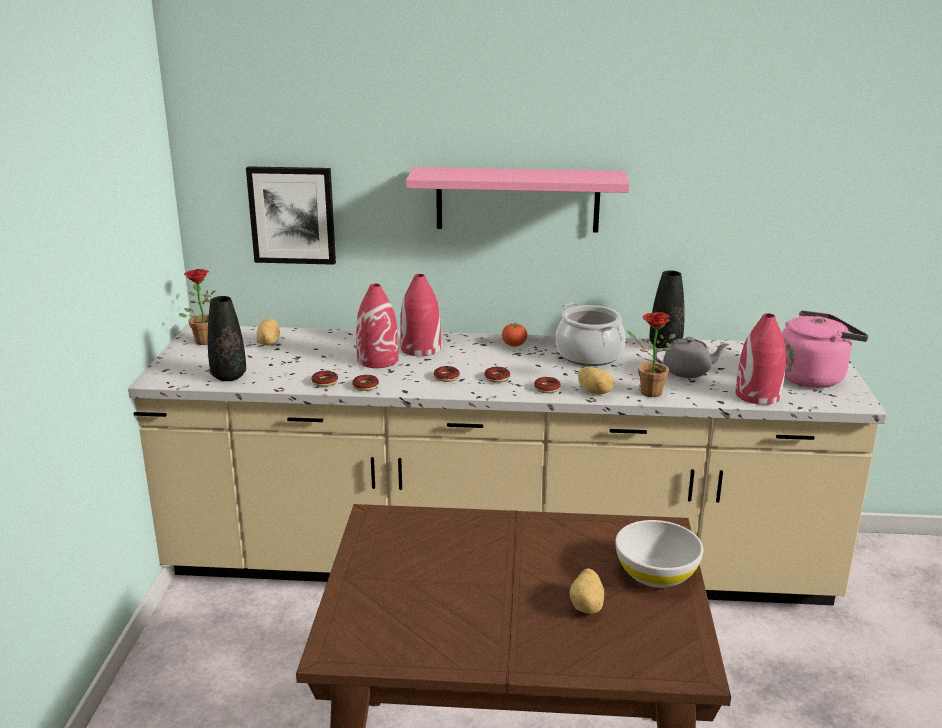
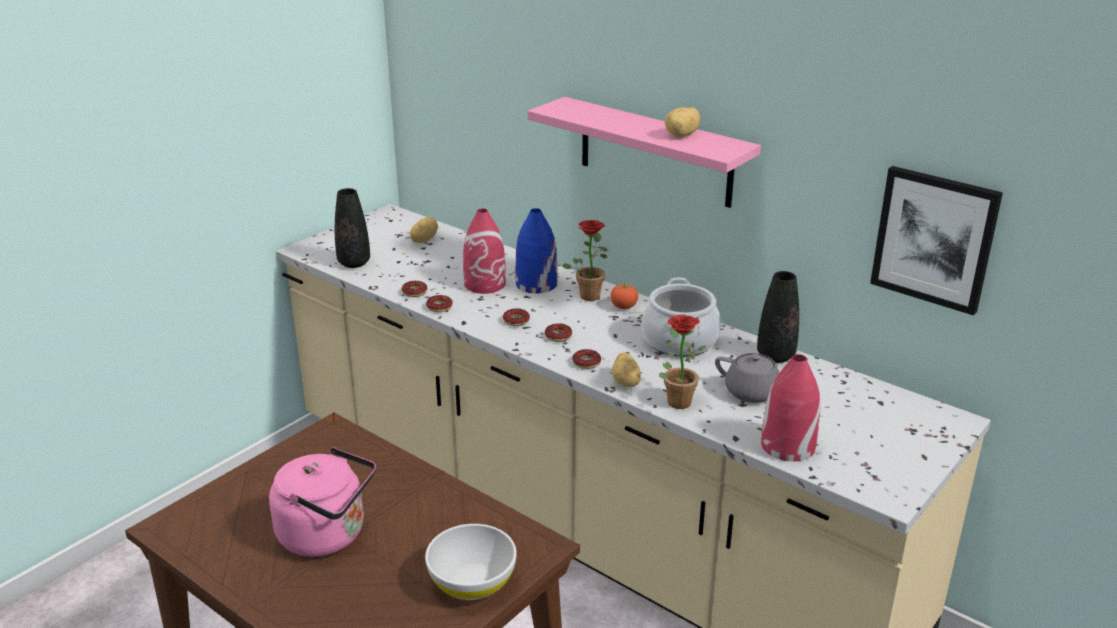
camera: 35 degrees right, 5 degrees up
potted plant [179,269,215,345] -> potted plant moved to [562,220,608,301]
picture [246,166,336,265] -> picture moved to [870,166,1003,316]
red vase [400,274,441,356] -> blue vase [515,208,558,293]
potato [569,569,604,614] -> potato moved to [665,107,700,137]
pink kettle [782,310,869,388] -> pink kettle moved to [269,447,376,557]

